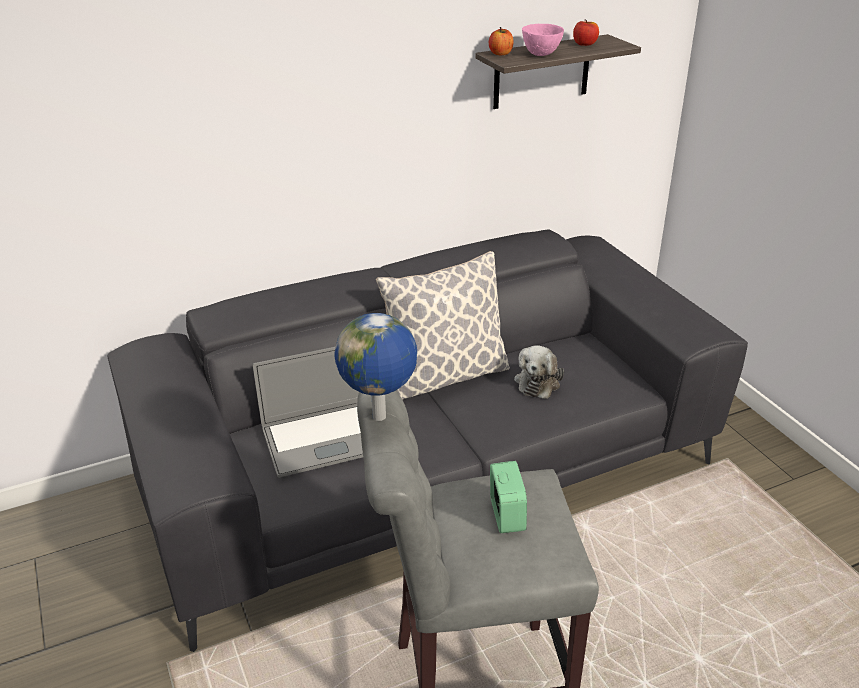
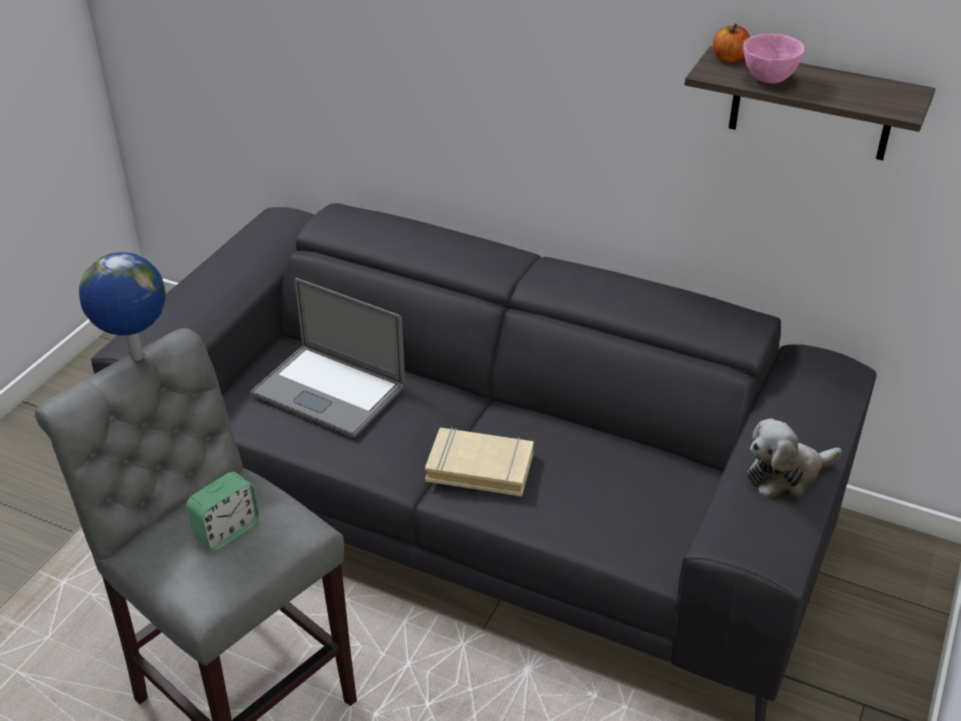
camera: 50 degrees right, 5 degrees up
pillow [376,251,510,400] -> none
plush toy [514,345,564,399] -> plush toy moved to [747,418,842,498]
apple [573,19,599,46] -> none
none -> beige book [425,427,534,496]

